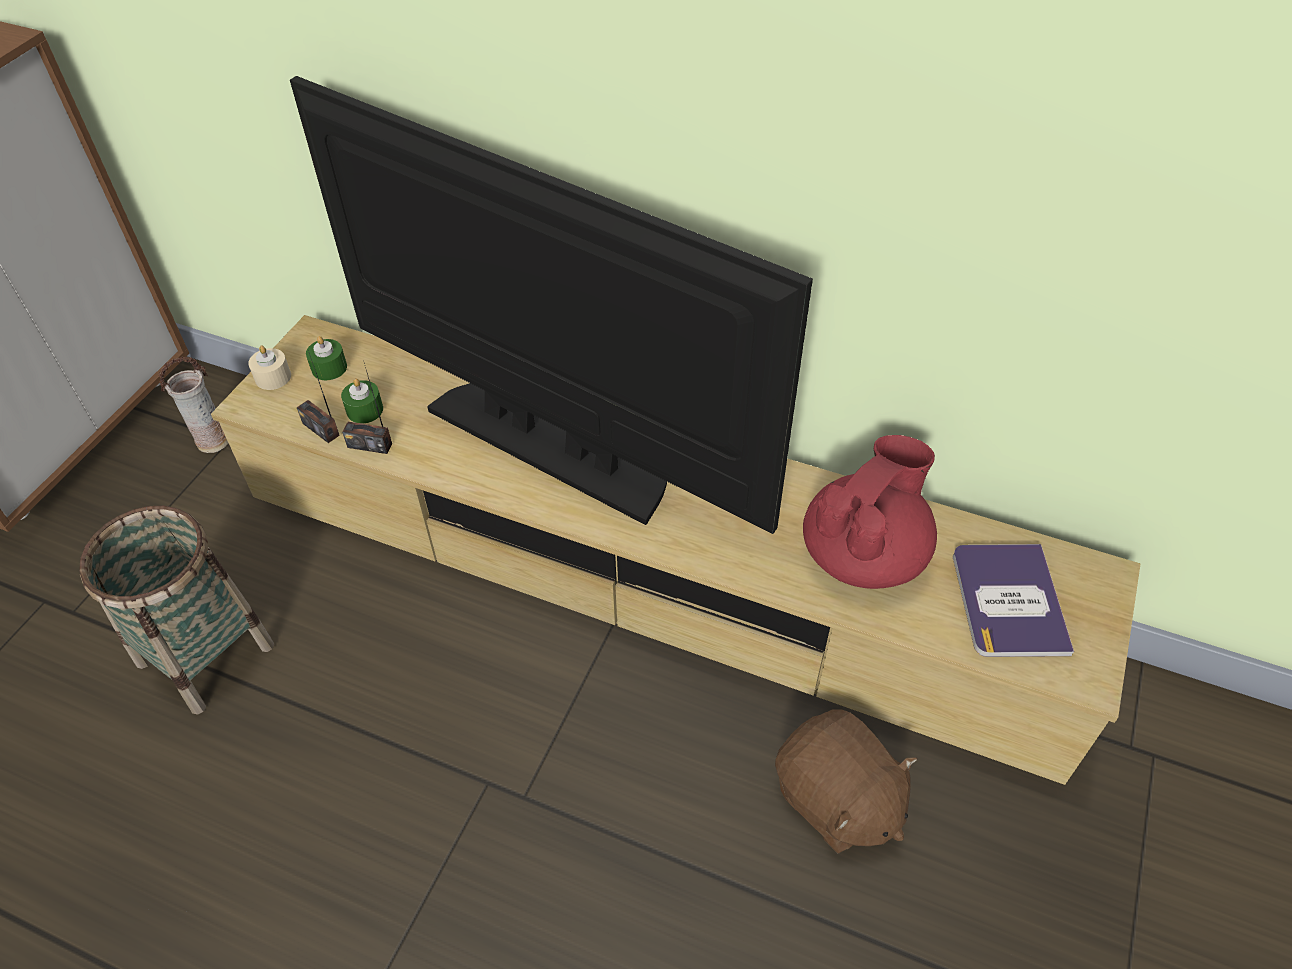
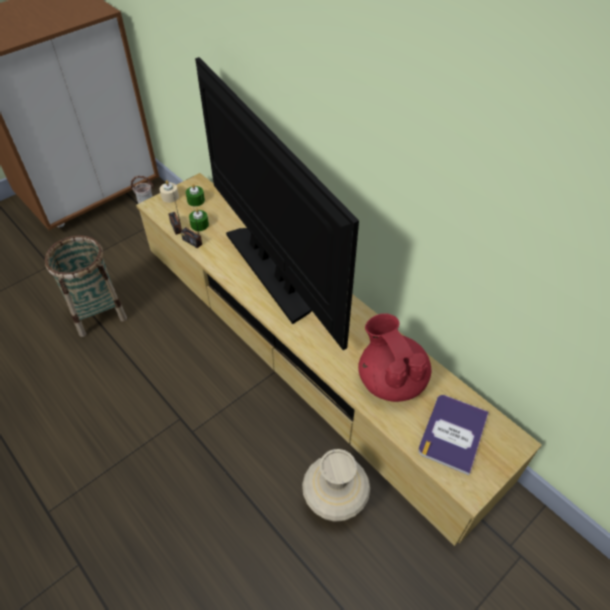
camera: 25 degrees right, 0 degrees up
brown plush toy [775,710,917,854] -> beige vase [302,449,370,522]
red teapot [803,435,937,589] -> red teapot turned 90 degrees counterclockwise [358,313,431,402]

